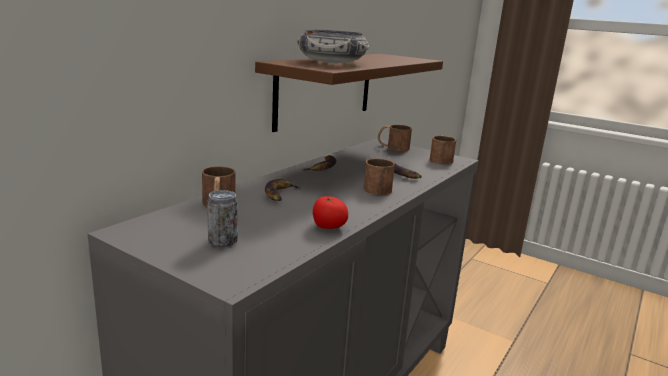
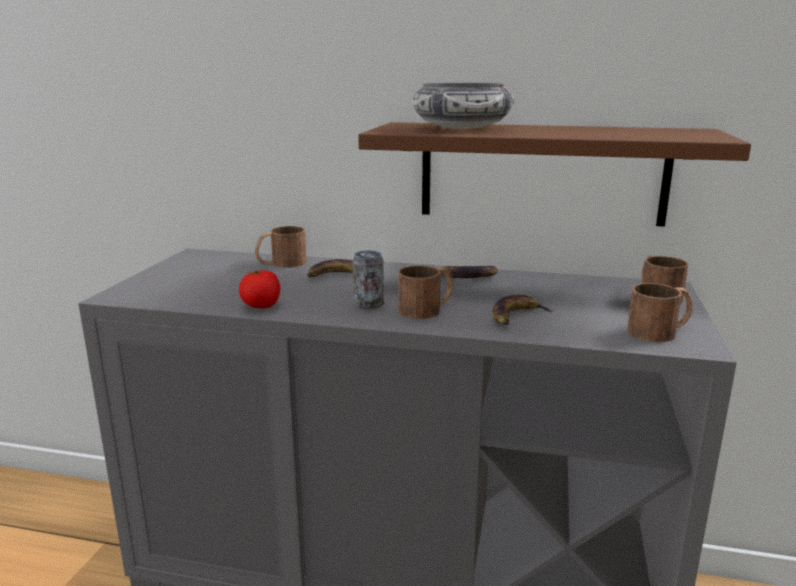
camera: 70 degrees right, 0 degrees up
can [207,190,238,247] -> can moved to [353,250,384,310]

